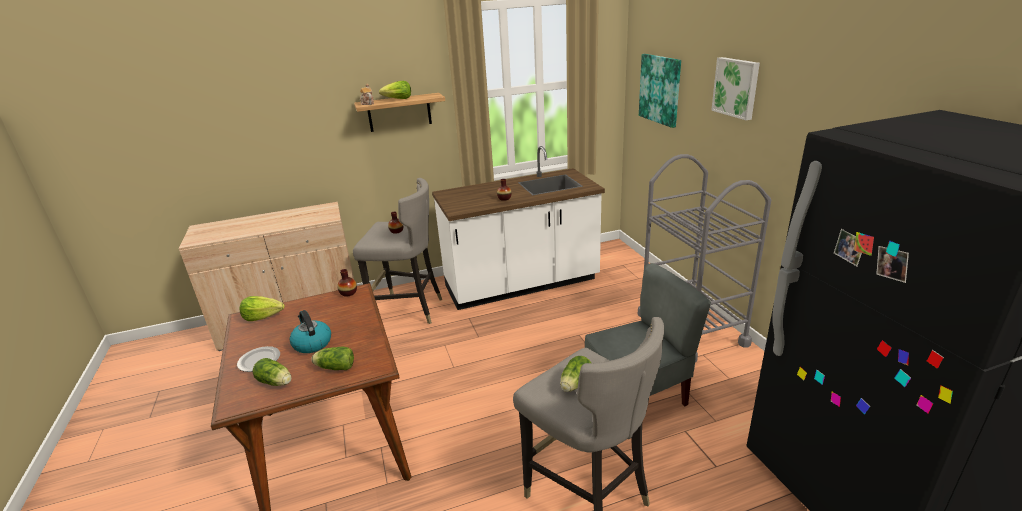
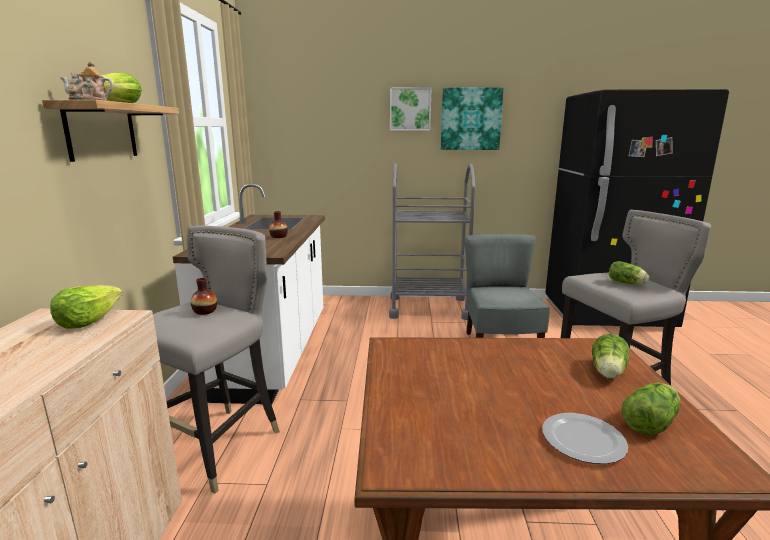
camera: 70 degrees left, 10 degrees down
lettuce [240,296,285,321] -> lettuce moved to [50,285,123,329]
kettle [290,310,331,353] -> none
vase [337,269,357,297] -> none
picture [639,54,681,128] -> picture moved to [441,87,504,150]

